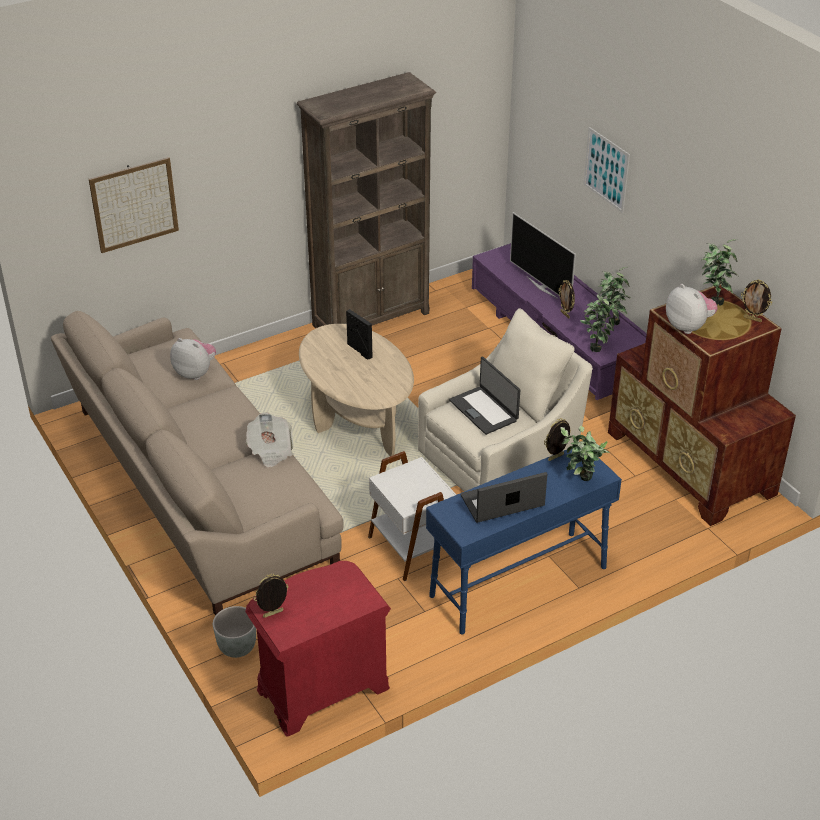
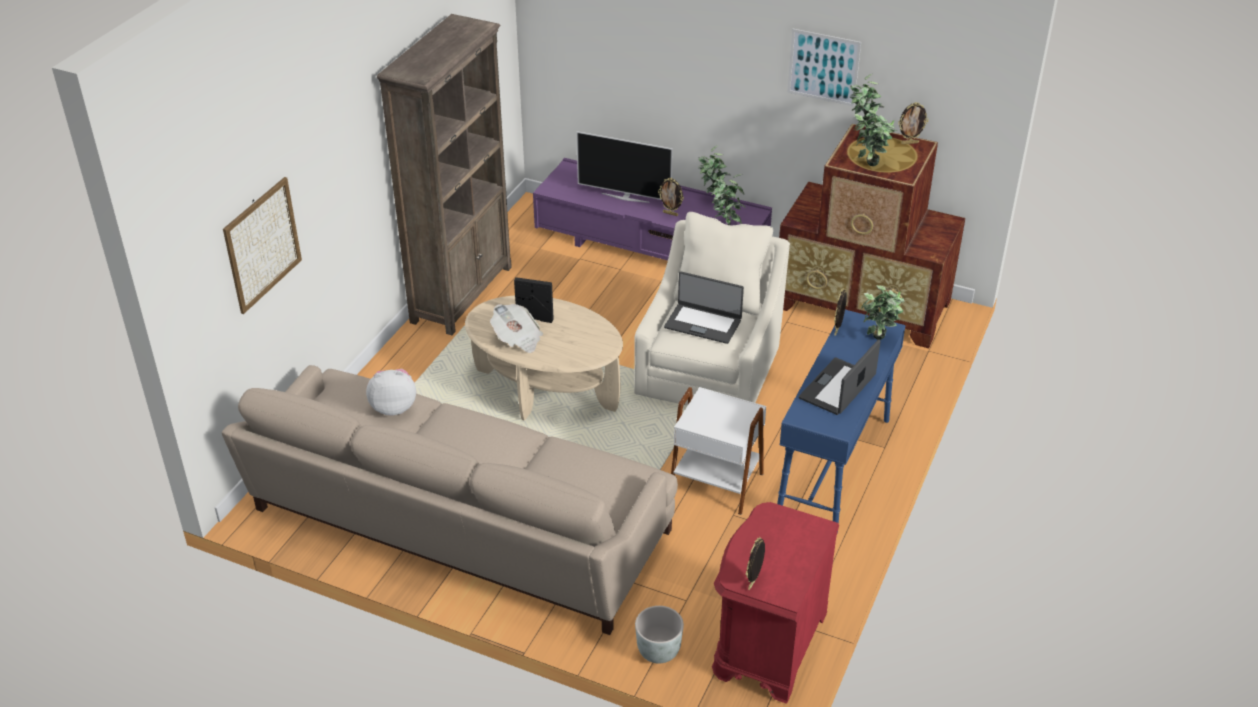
camera: 35 degrees left, 0 degrees up
newspaper [246,412,294,468] -> newspaper moved to [490,304,543,353]
picture [583,127,630,213] -> picture moved to [787,29,861,106]
plush toy [666,284,718,334] -> potted plant [854,110,897,166]

